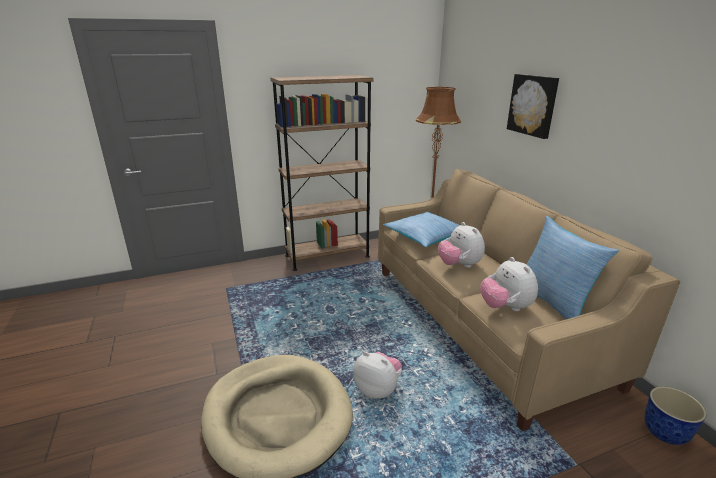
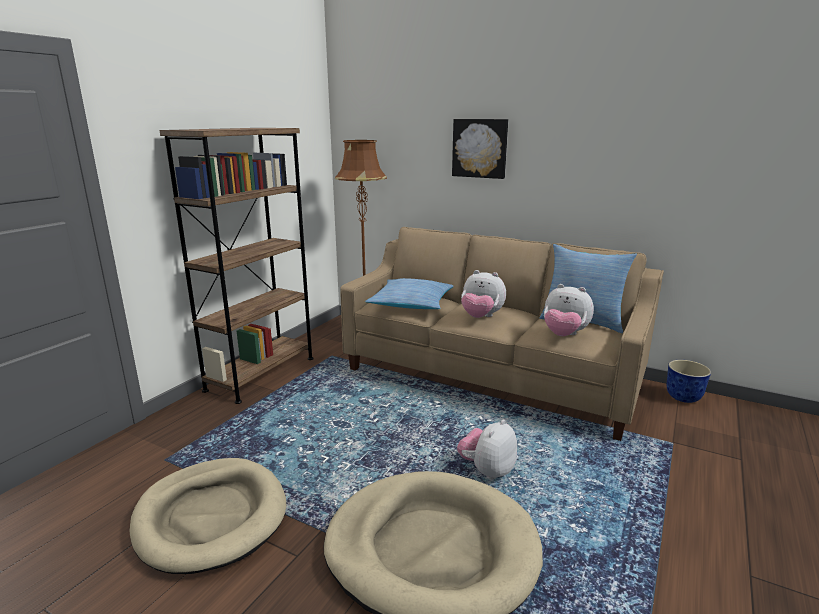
camera: 40 degrees left, 5 degrees down
plush toy [353,352,402,399] -> plush toy turned 45 degrees counterclockwise [457,419,517,479]
none -> beige dog bed [129,458,286,574]

